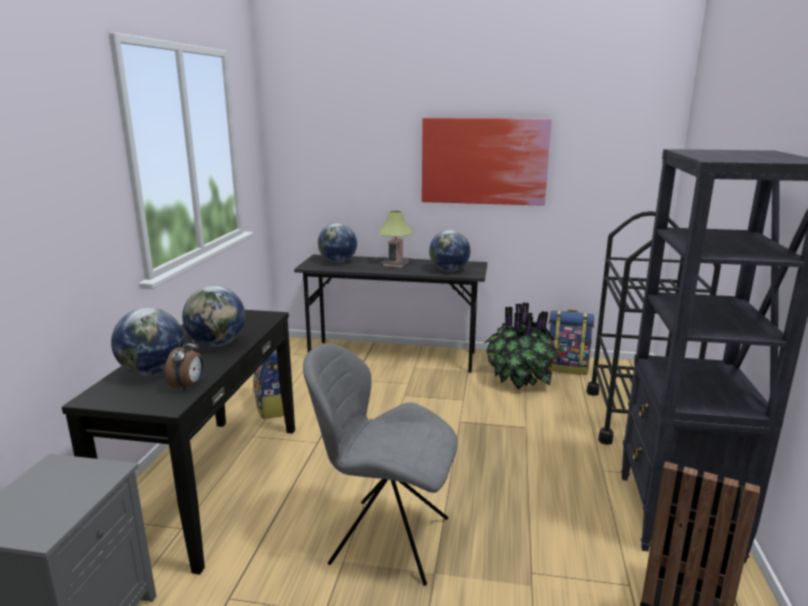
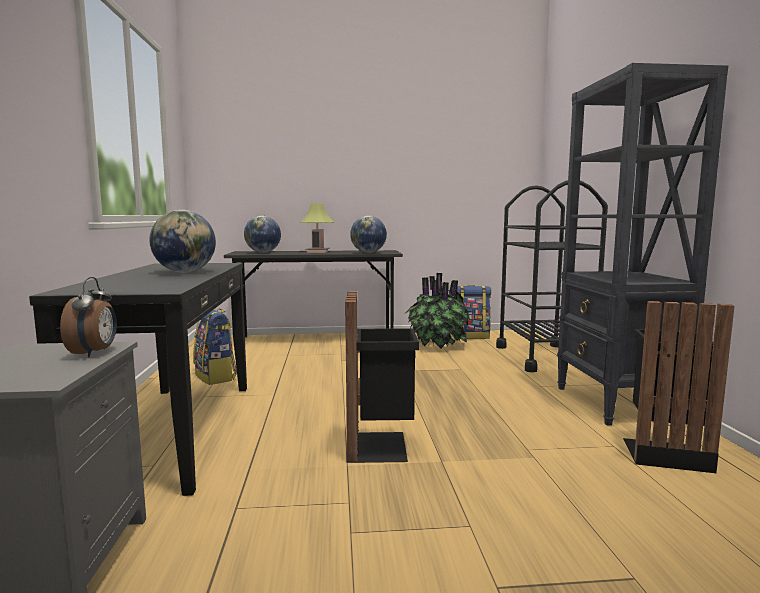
camera: 15 degrees left, 10 degrees down
globe [111,307,184,375] -> none
alarm clock [165,335,203,391] -> alarm clock moved to [60,277,117,357]
grey chair [303,343,458,586] -> black trash can [345,291,419,463]
picture [422,118,551,206] -> none

